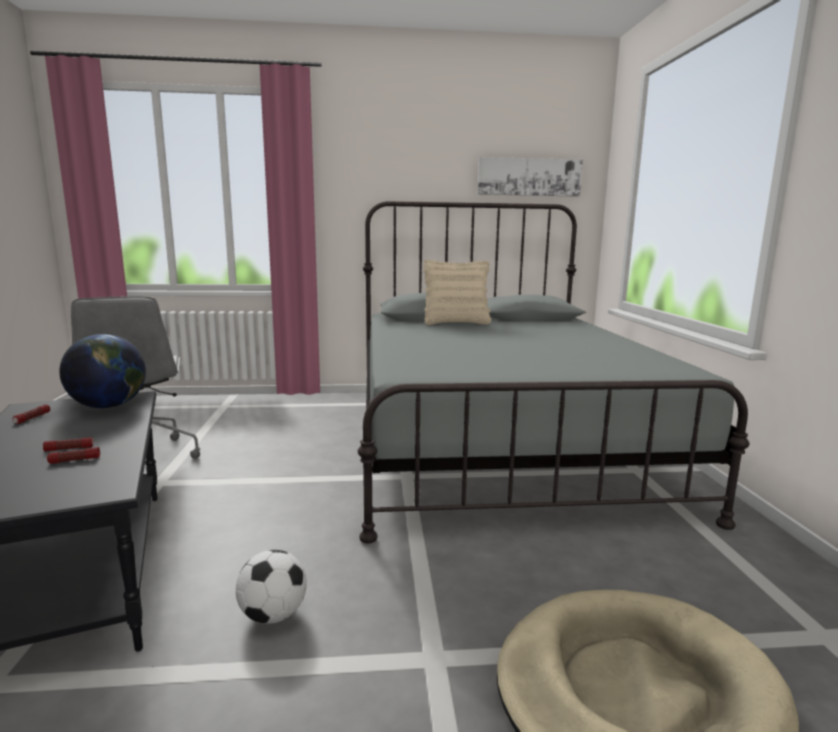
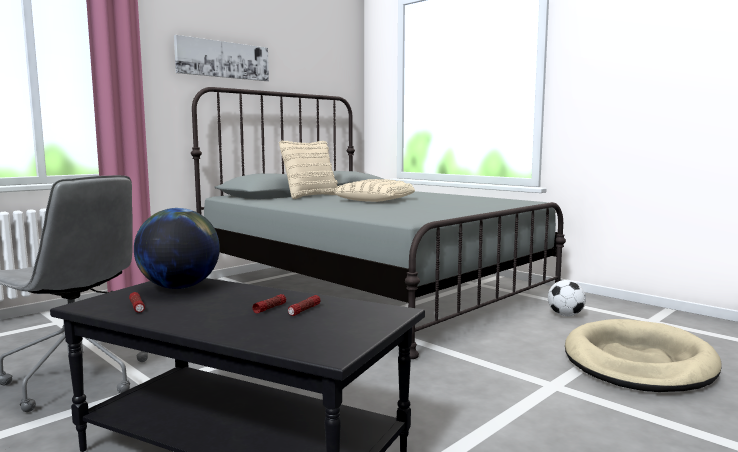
camera: 40 degrees left, 5 degrees down
football [236,550,307,624] -> football moved to [548,280,586,316]
picture [477,157,583,197] -> picture moved to [174,35,269,81]
none -> beige pillow [334,179,415,202]

